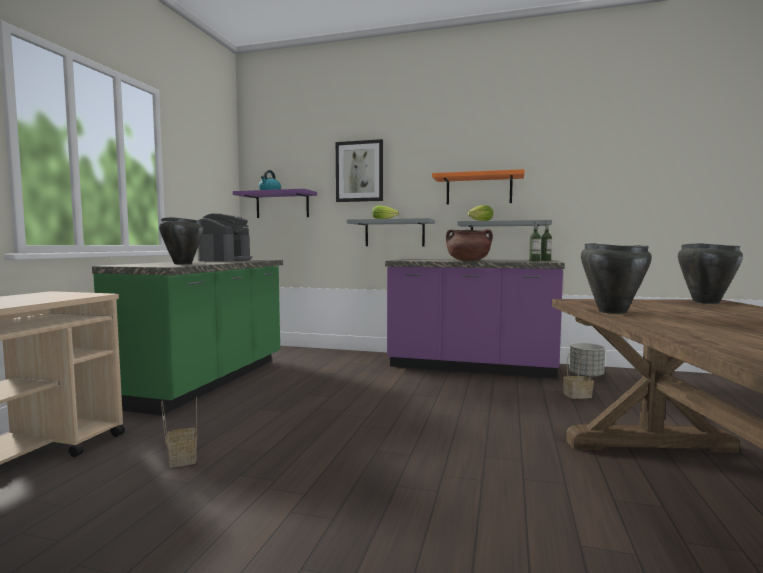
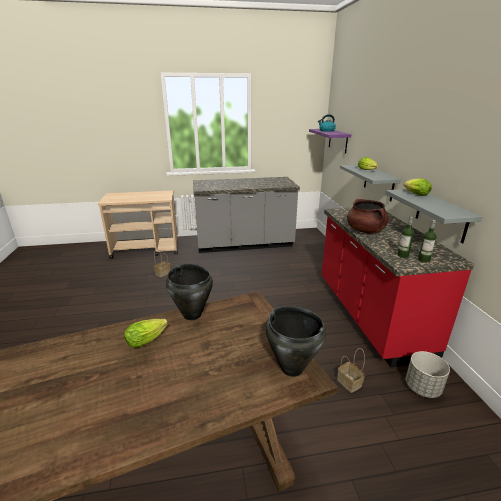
camera: 65 degrees right, 20 degrees up
green counter [92,260,283,415] -> grey counter [193,177,300,253]
black cooking pot [159,217,203,264] -> none
coffee machine [198,213,252,262] -> none
picture [336,139,383,202] -> none
purple counter [385,259,565,378] -> red counter [321,208,474,368]
orange shelf [432,169,525,205] -> none
none -> lettuce [124,319,168,348]

